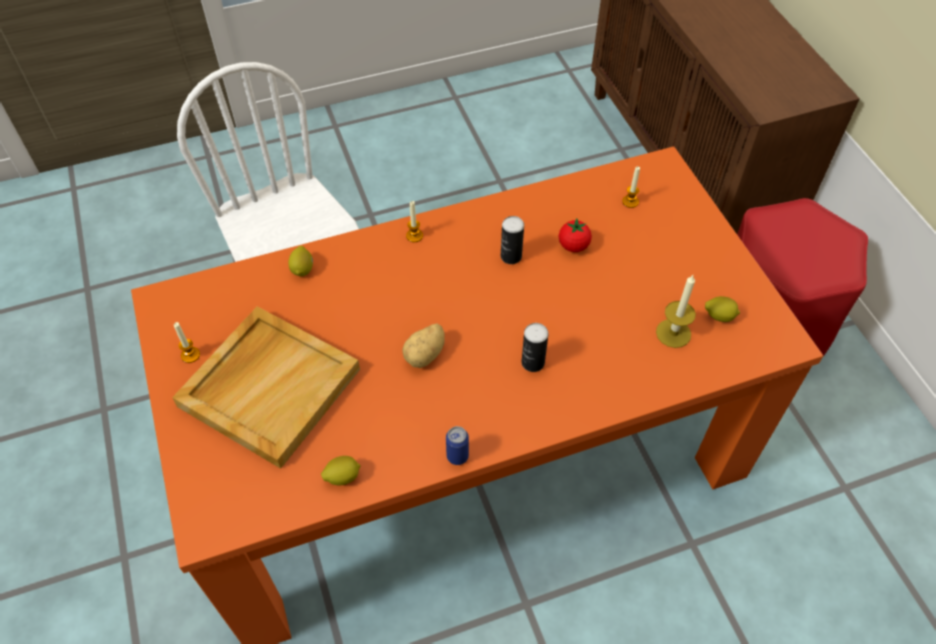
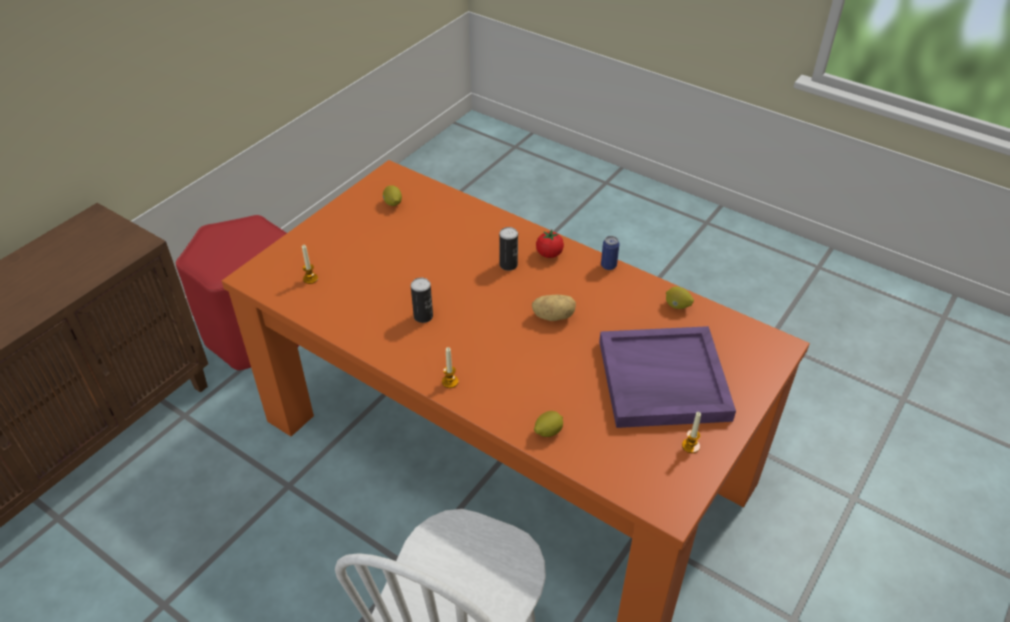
camera: 125 degrees left, 10 degrees down
beige tray [172,306,360,469] -> purple tray [599,326,736,428]
tomato [559,218,592,252] -> tomato moved to [536,230,564,258]
candle [656,275,696,348] -> none

